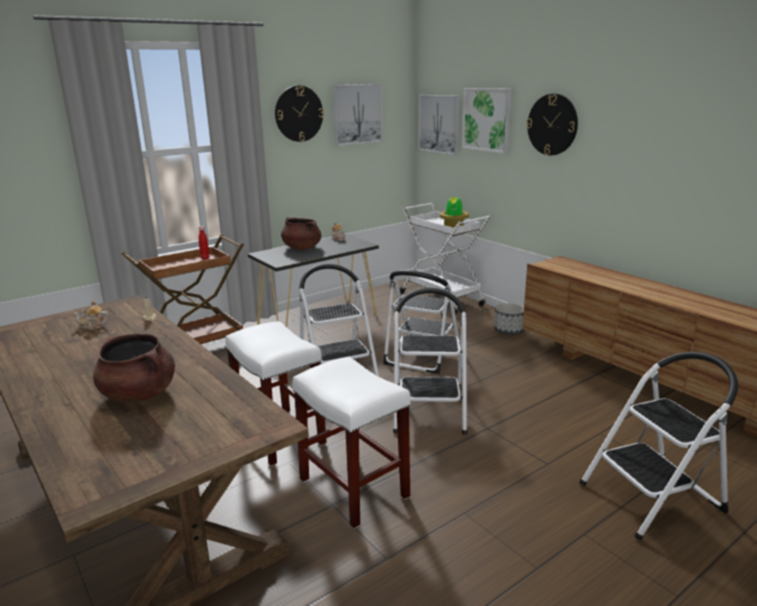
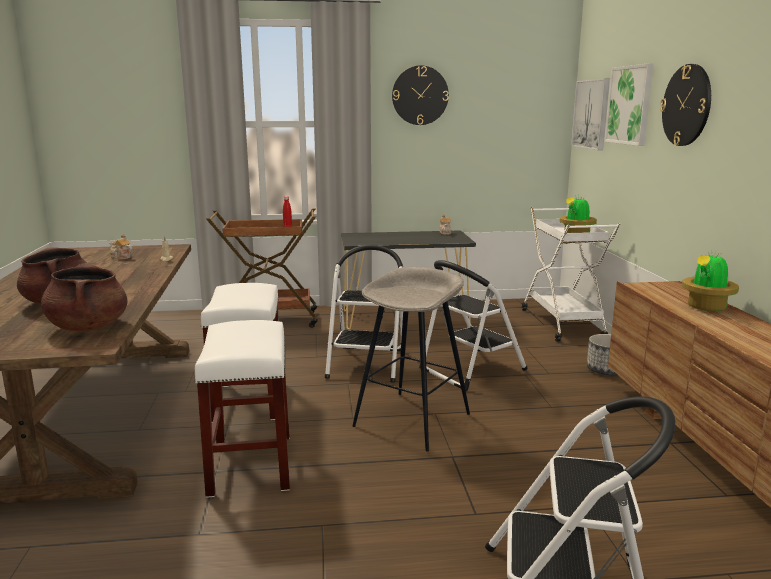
camera: 30 degrees right, 5 degrees down
brown cooking pot [281,217,321,250] -> brown cooking pot moved to [41,263,128,331]
picture [332,84,382,146] -> none
step ladder [393,288,467,434] -> grey stool [352,267,470,452]
none -> potted plant [682,252,739,311]

